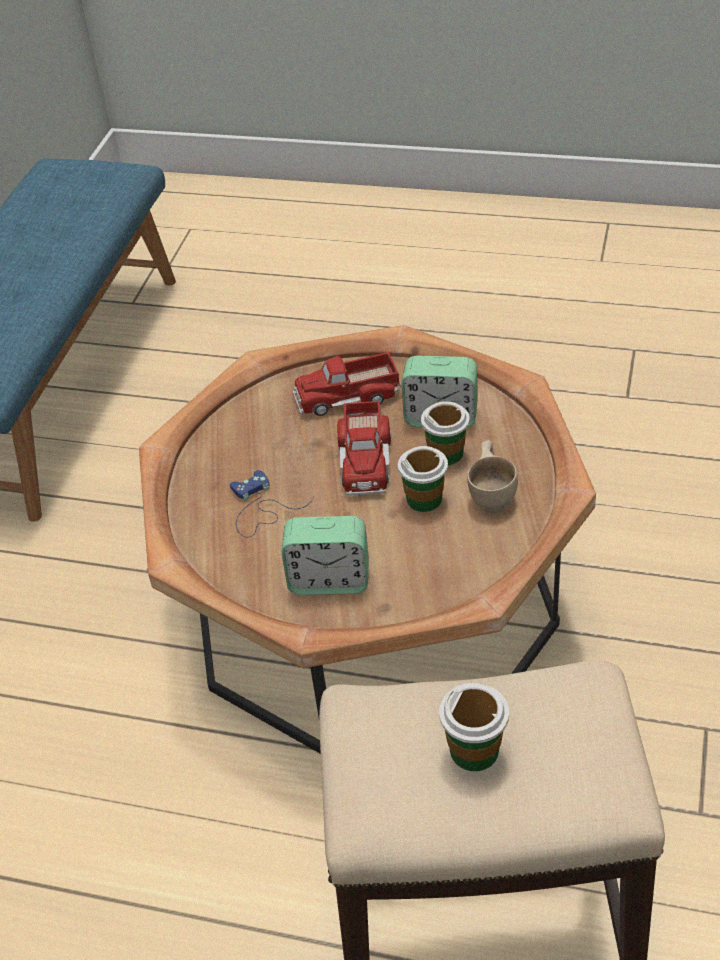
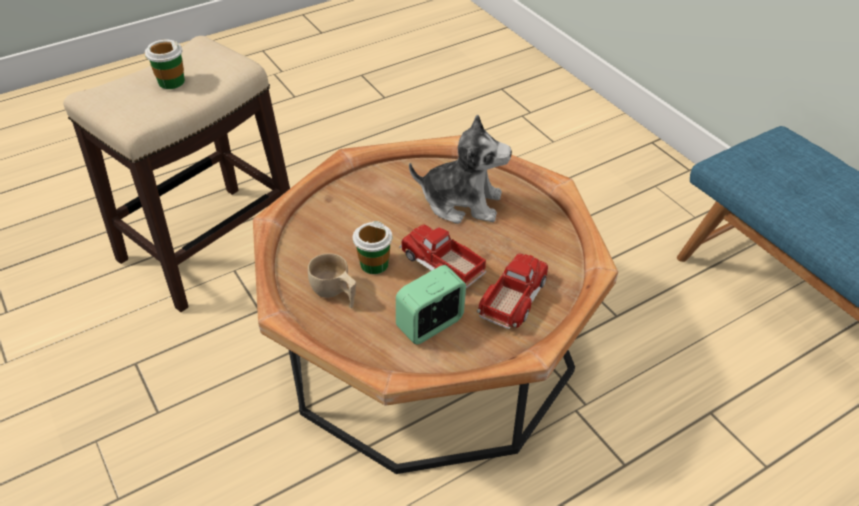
camera: 130 degrees right, 0 degrees up
blue game controller [230,470,314,538] -> plush toy [409,114,512,224]
alarm clock [282,516,369,595] -> none
cup [421,401,470,465] -> none

